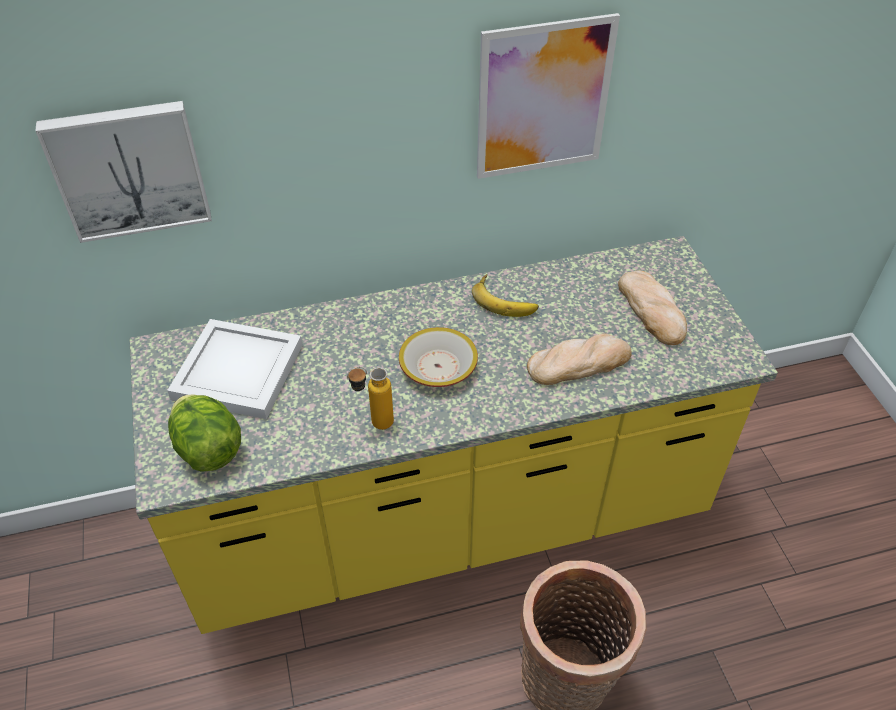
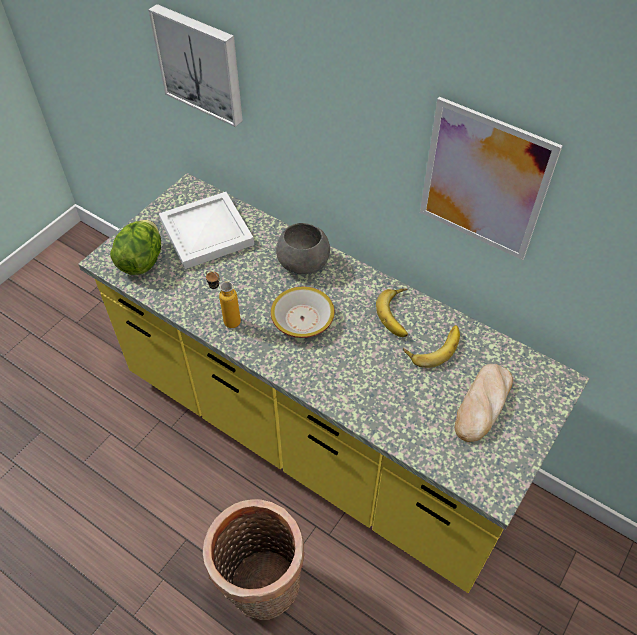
camera: 50 degrees right, 5 degrees up
bread [527,333,631,385] -> none
none -> grey bowl [276,223,330,274]
none -> banana [403,325,460,368]

